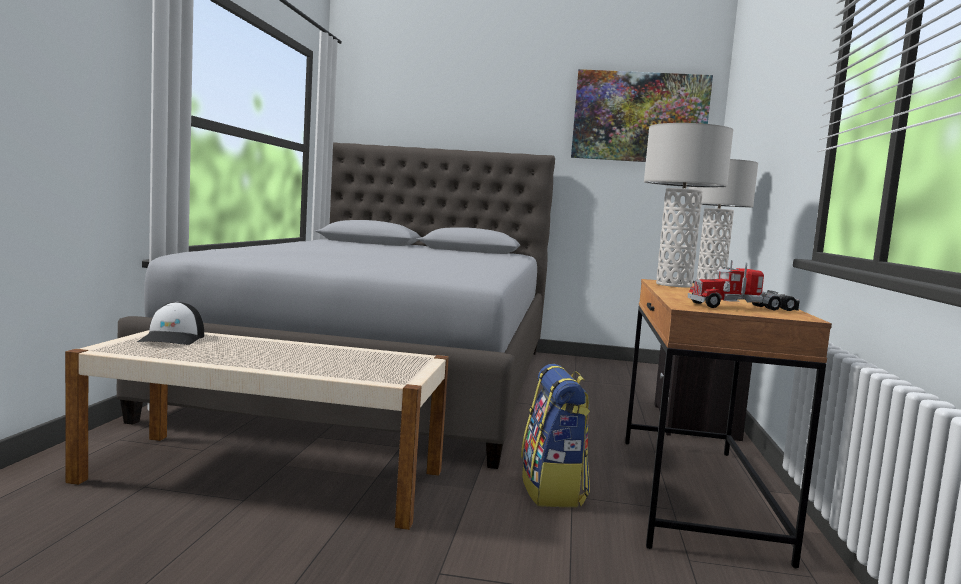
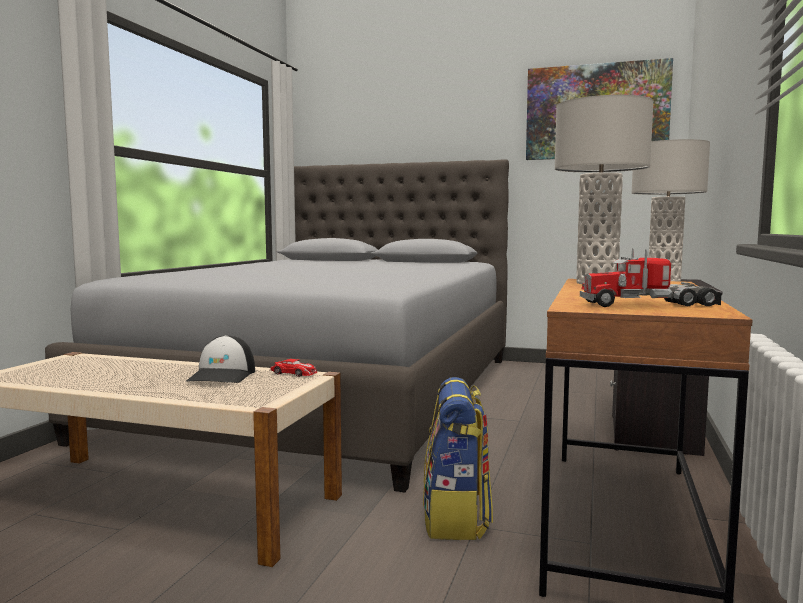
camera: 10 degrees right, 0 degrees up
cap [137,301,204,345] -> cap moved to [186,335,255,383]
none -> toy car [269,359,317,377]

